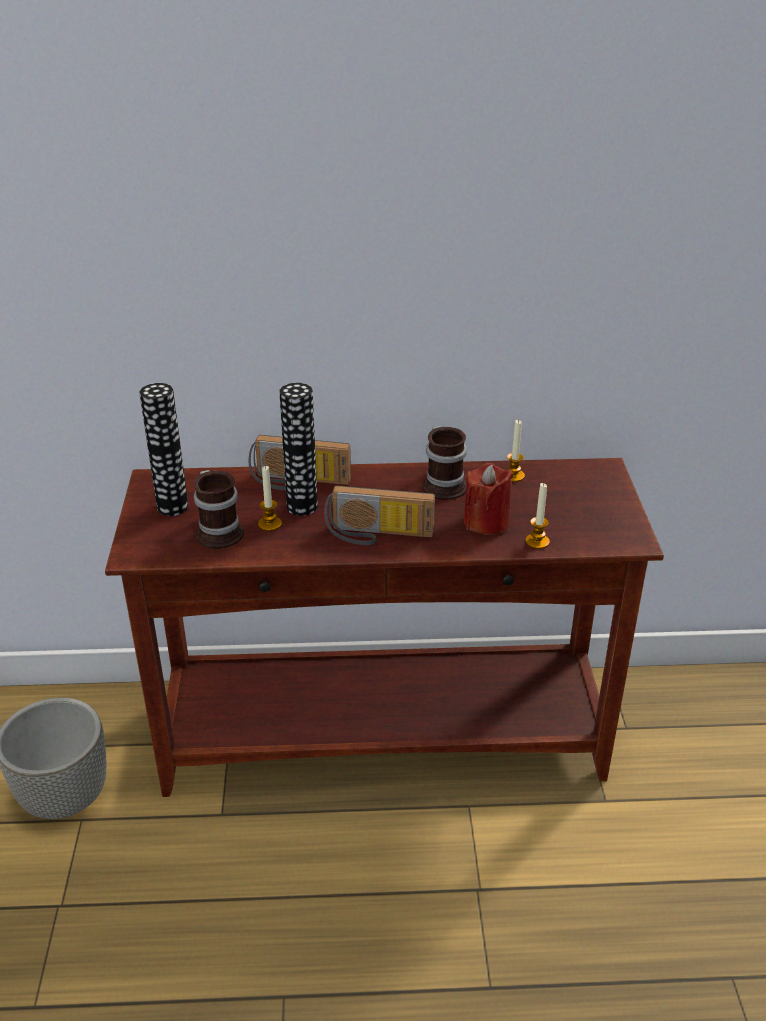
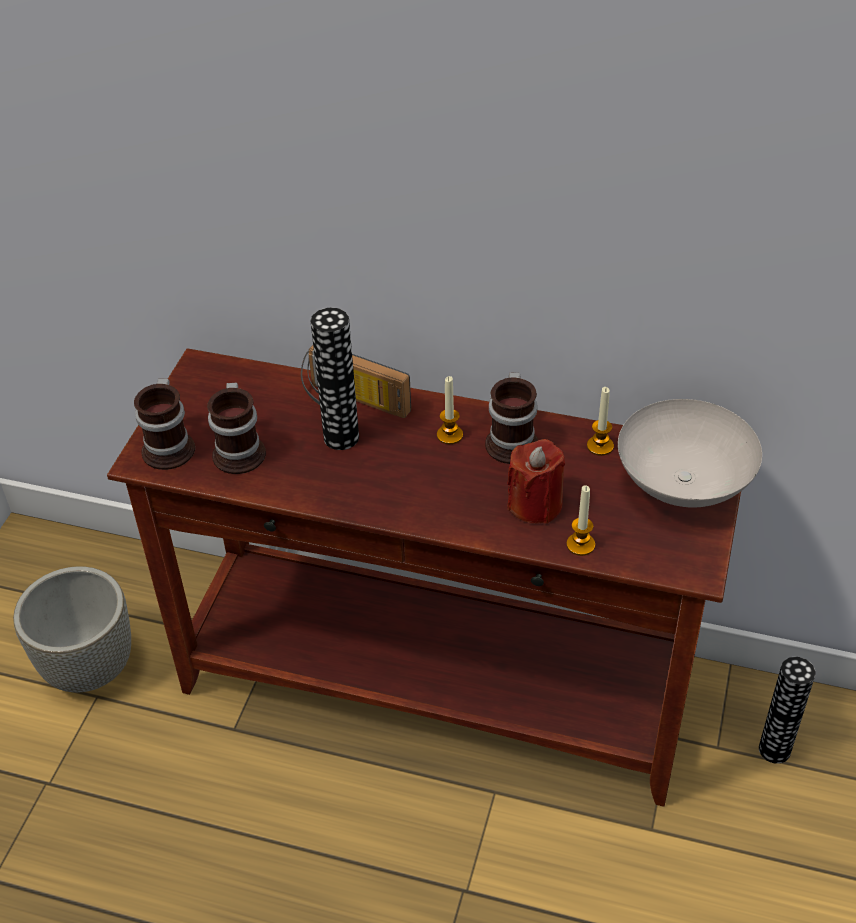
camera: 20 degrees right, 10 degrees up
vase [139,383,188,516] -> vase moved to [759,657,816,764]
candle [258,466,282,531] -> candle moved to [437,376,463,444]
radio [324,485,435,545] -> none
none -> mug [134,379,195,470]
none -> white bowl [618,399,762,507]

